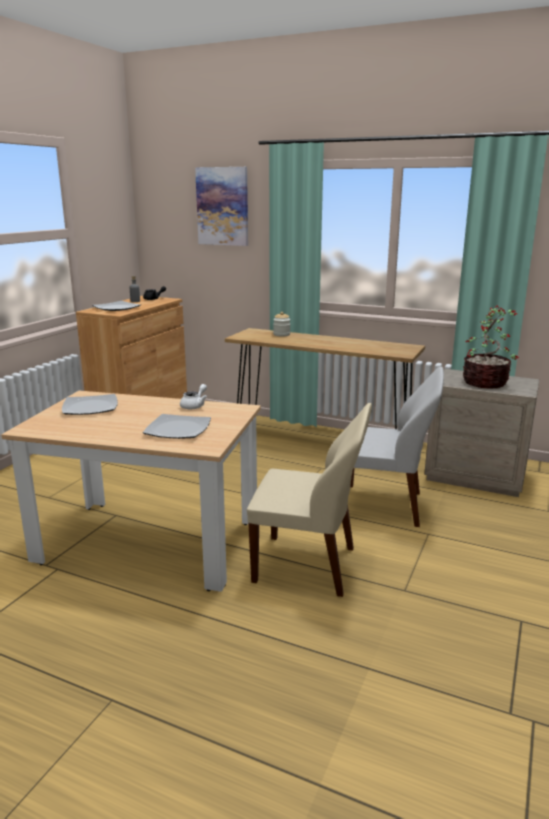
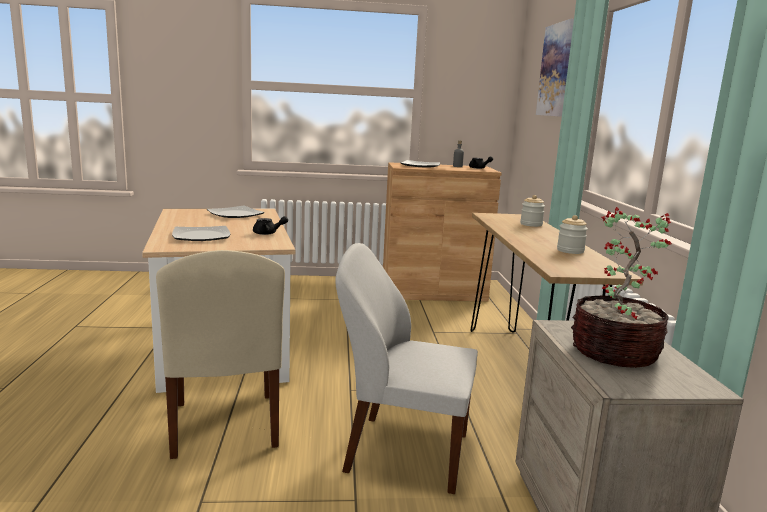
camera: 60 degrees right, 5 degrees down
white teapot [180,384,207,409] -> black teapot [253,216,288,235]
white chair [350,366,444,527] -> white chair turned 120 degrees clockwise [335,243,478,494]
none -> jar [557,215,588,254]

